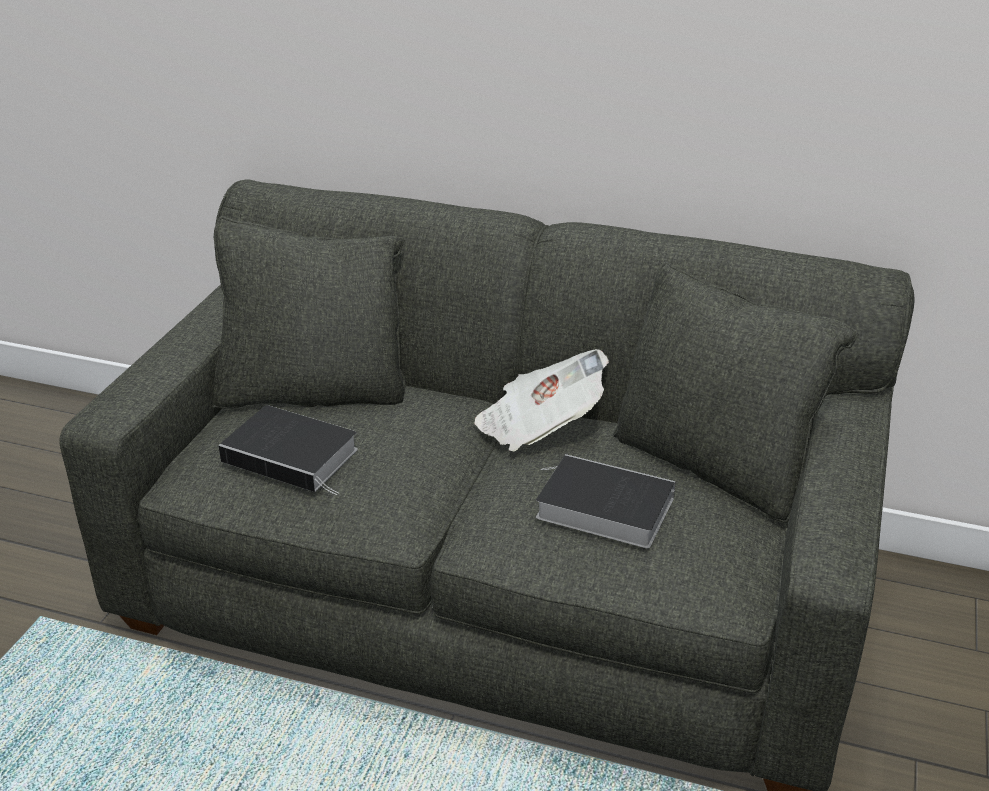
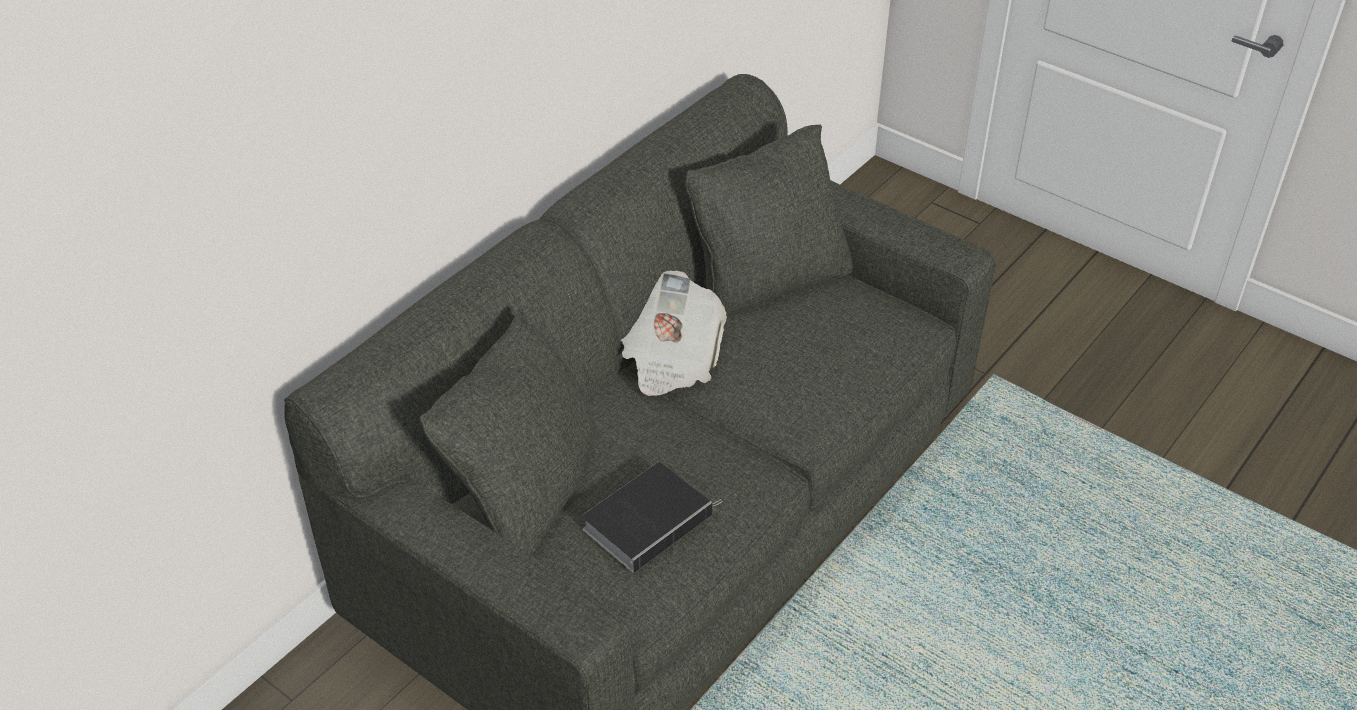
camera: 70 degrees left, 10 degrees up
book [536,454,676,548] -> none

